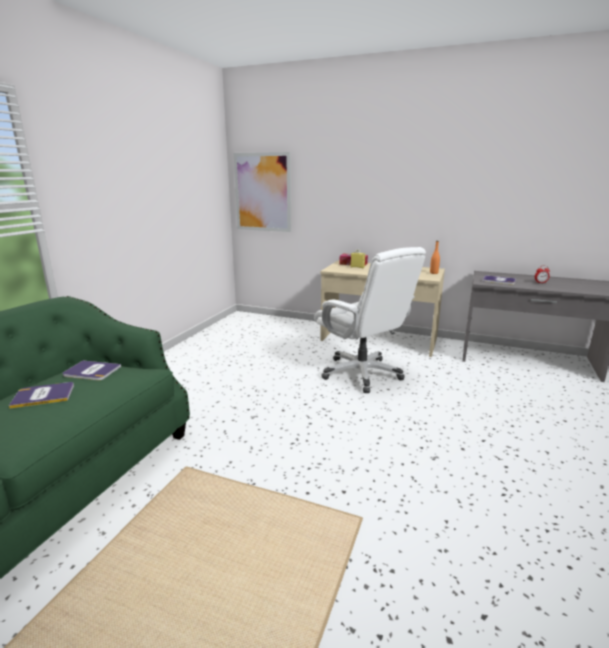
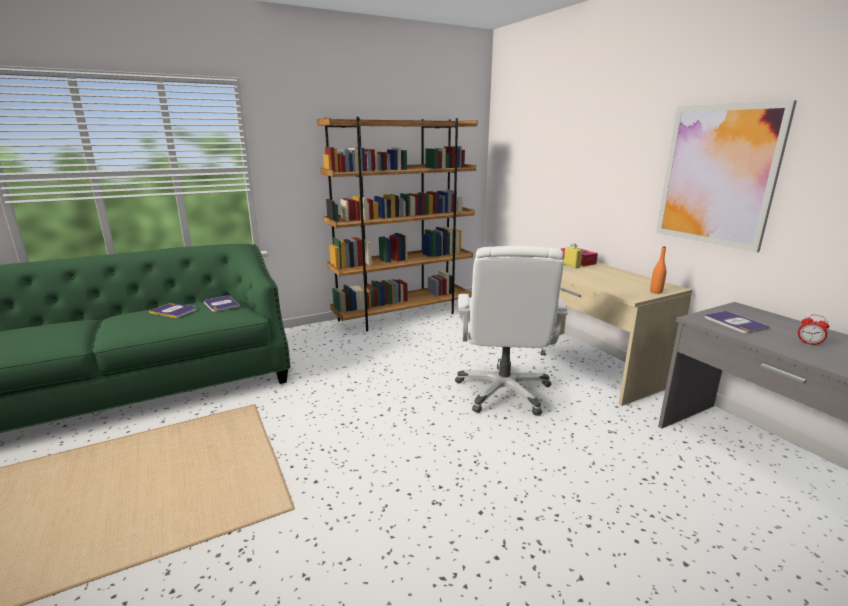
camera: 40 degrees right, 0 degrees up
picture [234,152,291,232] -> picture moved to [656,100,797,253]
none -> brown bookcase [317,117,478,332]

